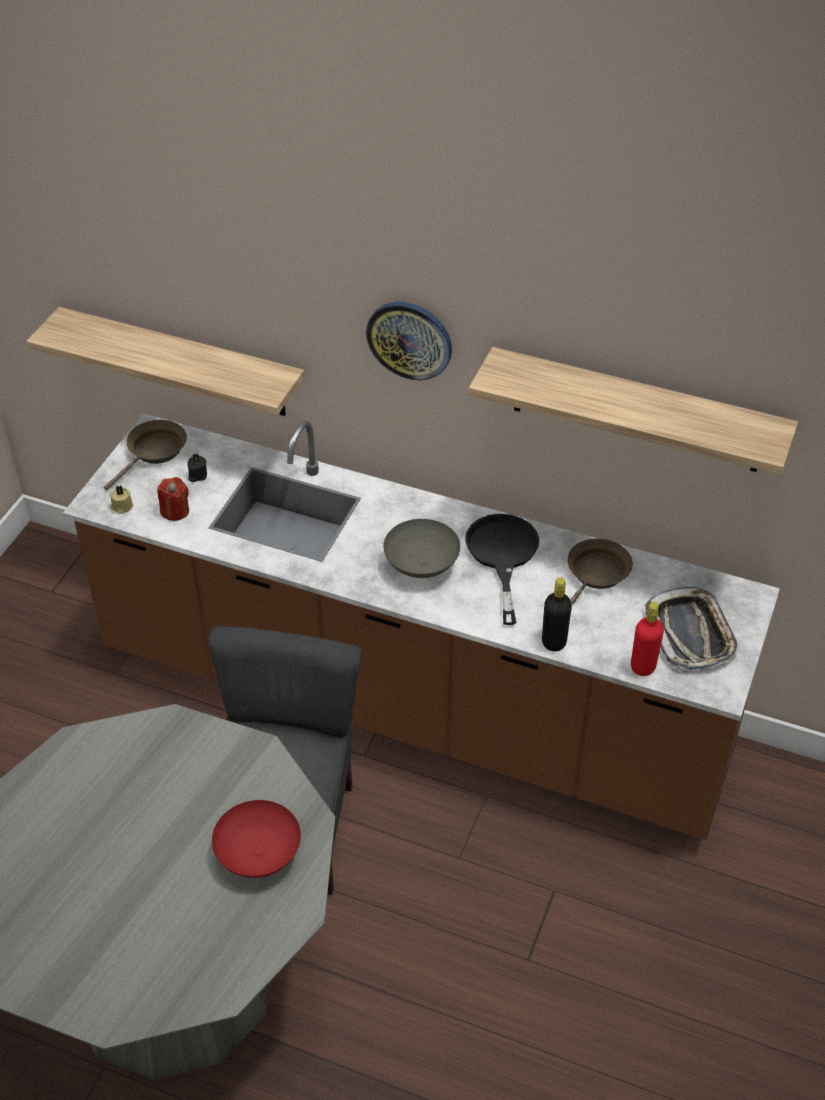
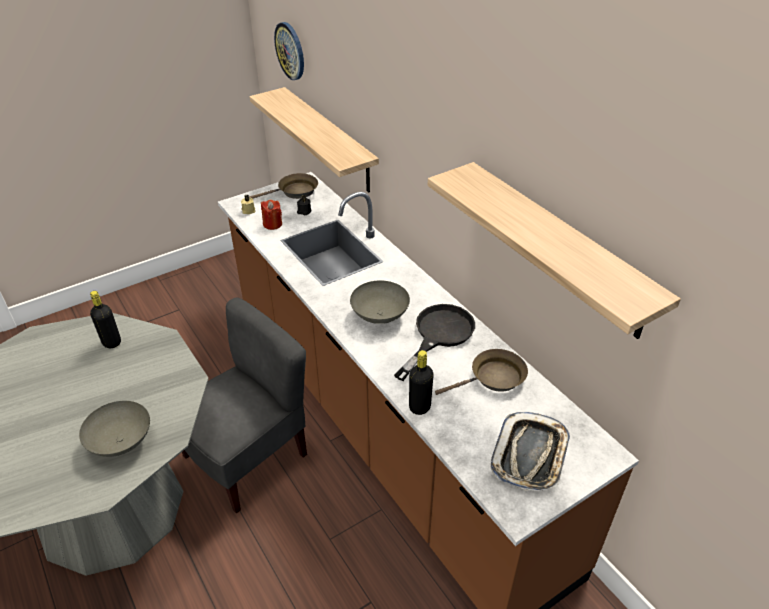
camera: 35 degrees right, 5 degrees down
red bowl [212,800,301,878] -> grey bowl [79,401,150,457]
wall clock [366,302,452,380] -> wall clock moved to [274,22,304,80]
red bottle [631,602,664,676] -> none
none -> black bottle [90,291,121,348]

